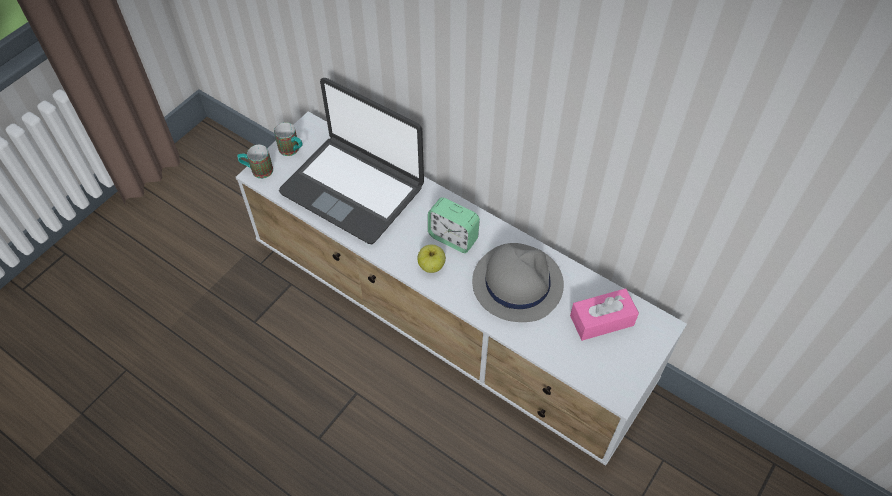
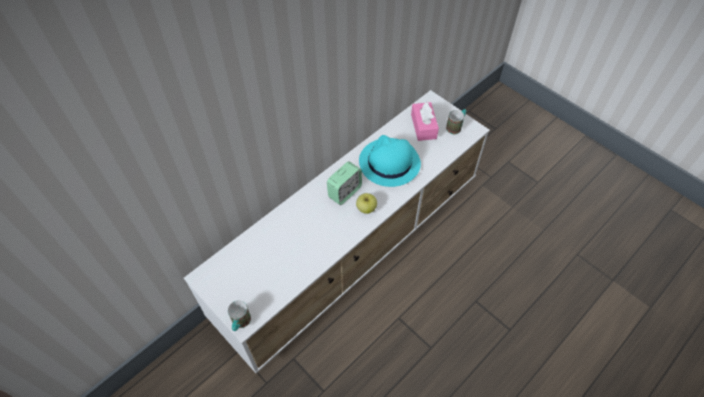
camera: 80 degrees left, 0 degrees up
mug [274,122,302,156] -> mug moved to [446,109,466,134]
laptop [279,78,424,244] -> none
grey hat [472,243,564,322] -> turquoise hat [359,135,421,187]

